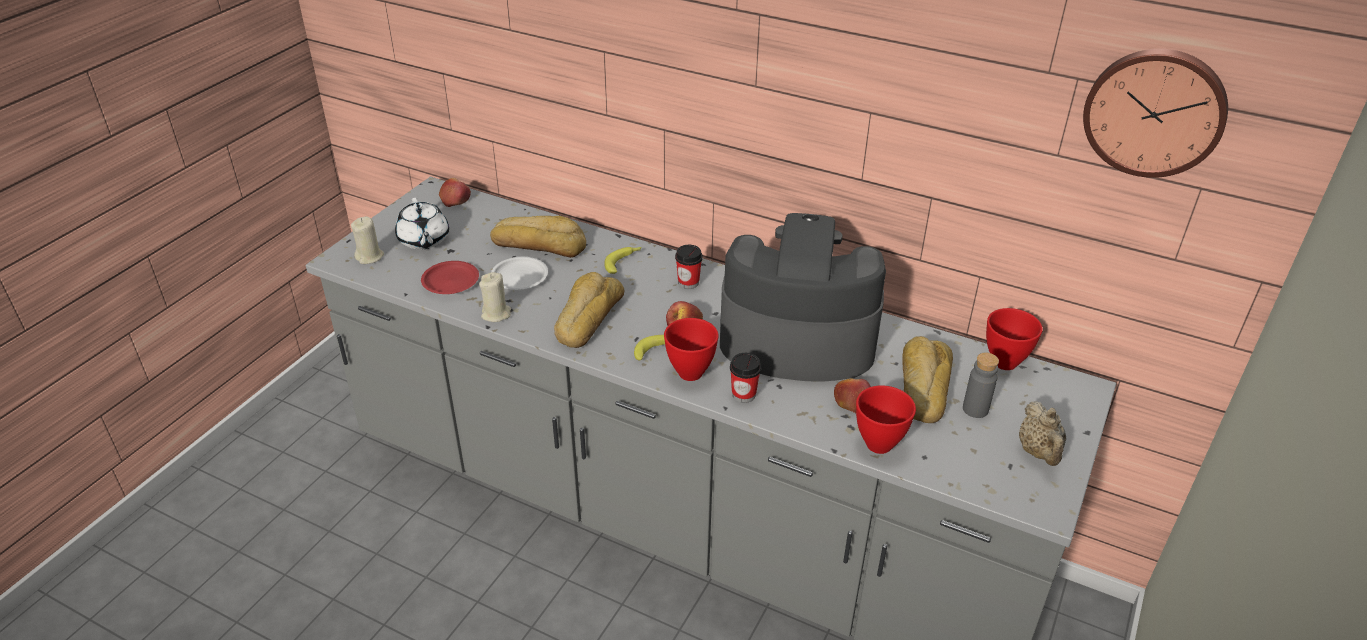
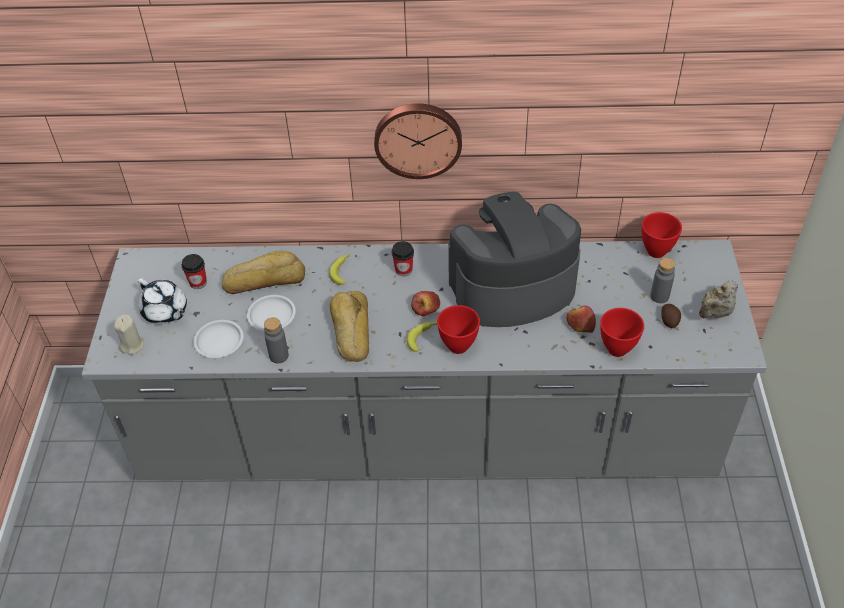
camera: 25 degrees left, 10 degrees up
red plate [421,261,479,294] -> white plate [194,320,243,358]
apple [439,178,471,207] -> none
beige candle [479,272,511,322] -> grey bottle [264,317,289,363]
cup [730,353,761,403] -> cup moved to [182,254,207,289]
bread [902,336,953,423] -> none
beige teapot [1019,401,1066,466] -> beige teapot turned 75 degrees clockwise [699,281,738,319]
wall clock [1083,49,1228,178] -> wall clock moved to [374,103,462,179]
none -> potato [662,304,681,328]

